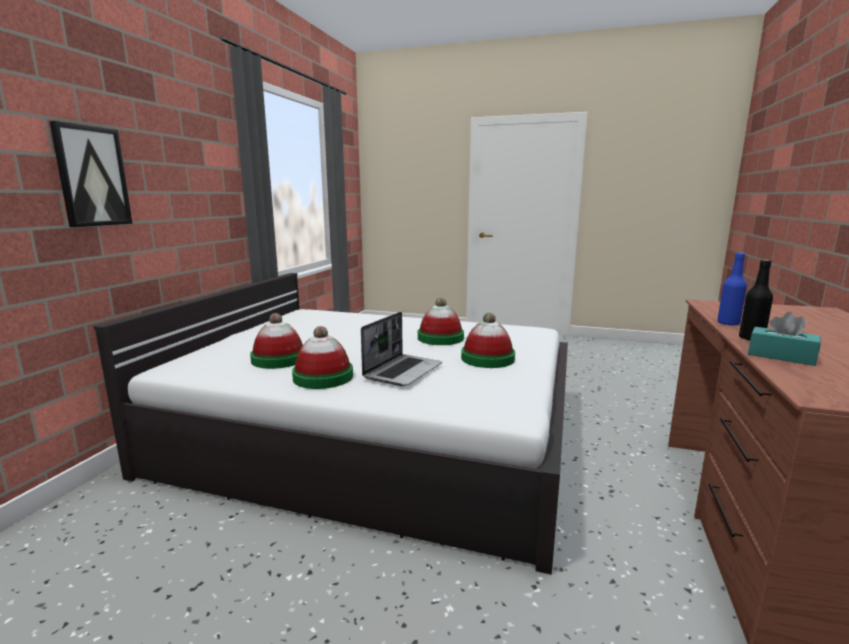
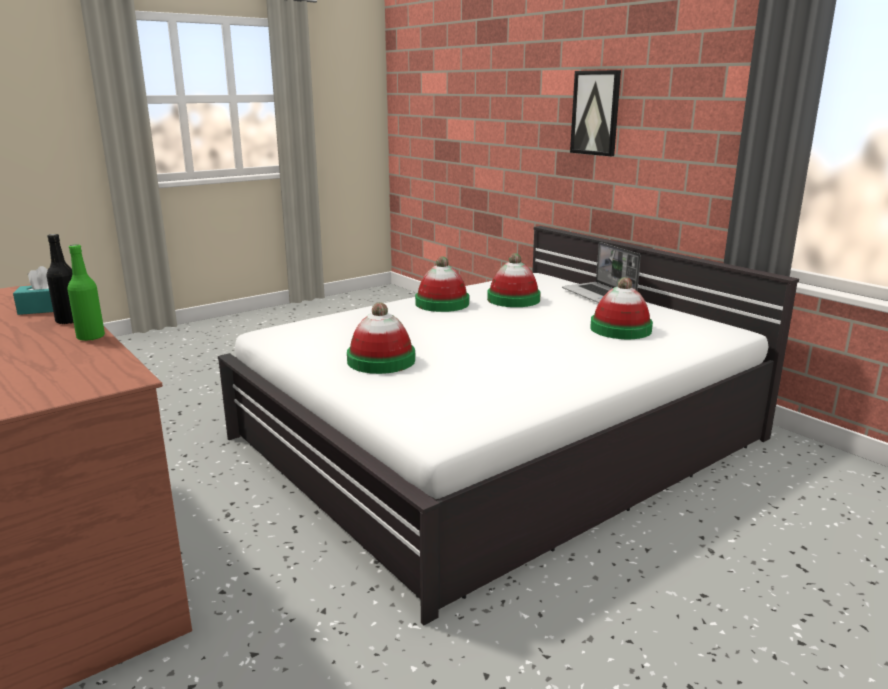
camera: 125 degrees right, 5 degrees up
laptop [361,312,442,386] -> laptop moved to [562,242,641,303]
hat [418,298,464,345] -> hat moved to [590,277,653,339]
blue bottle [717,253,747,326] -> green bottle [67,244,105,341]

